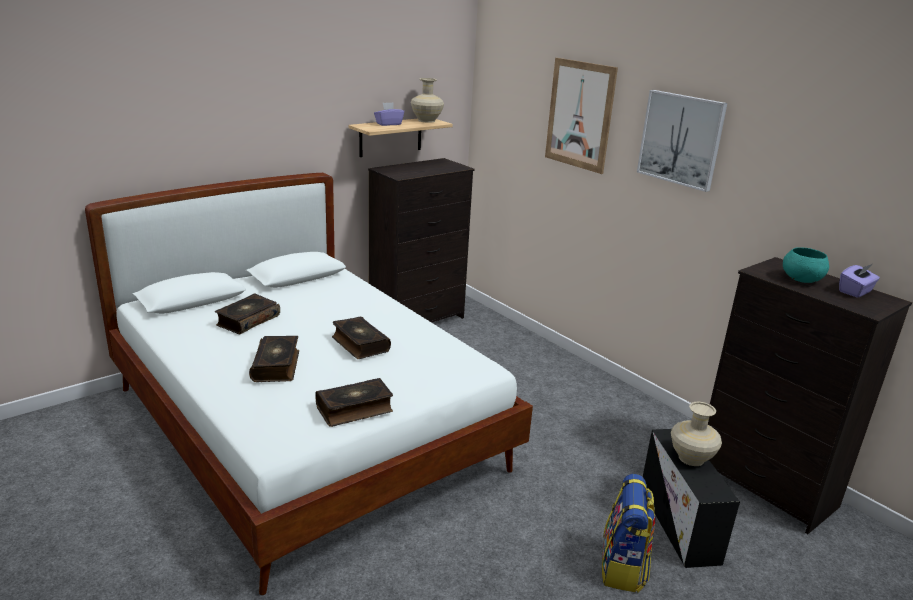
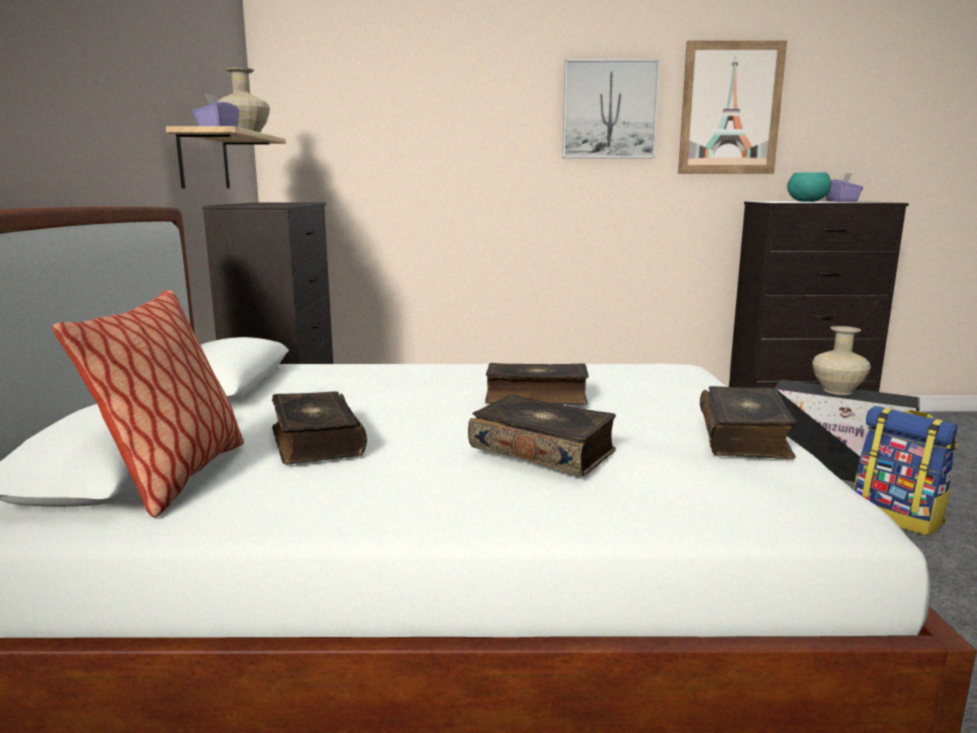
camera: 50 degrees left, 10 degrees down
picture [545,58,618,174] -> picture moved to [678,41,787,174]
none -> pillow [52,290,244,517]

